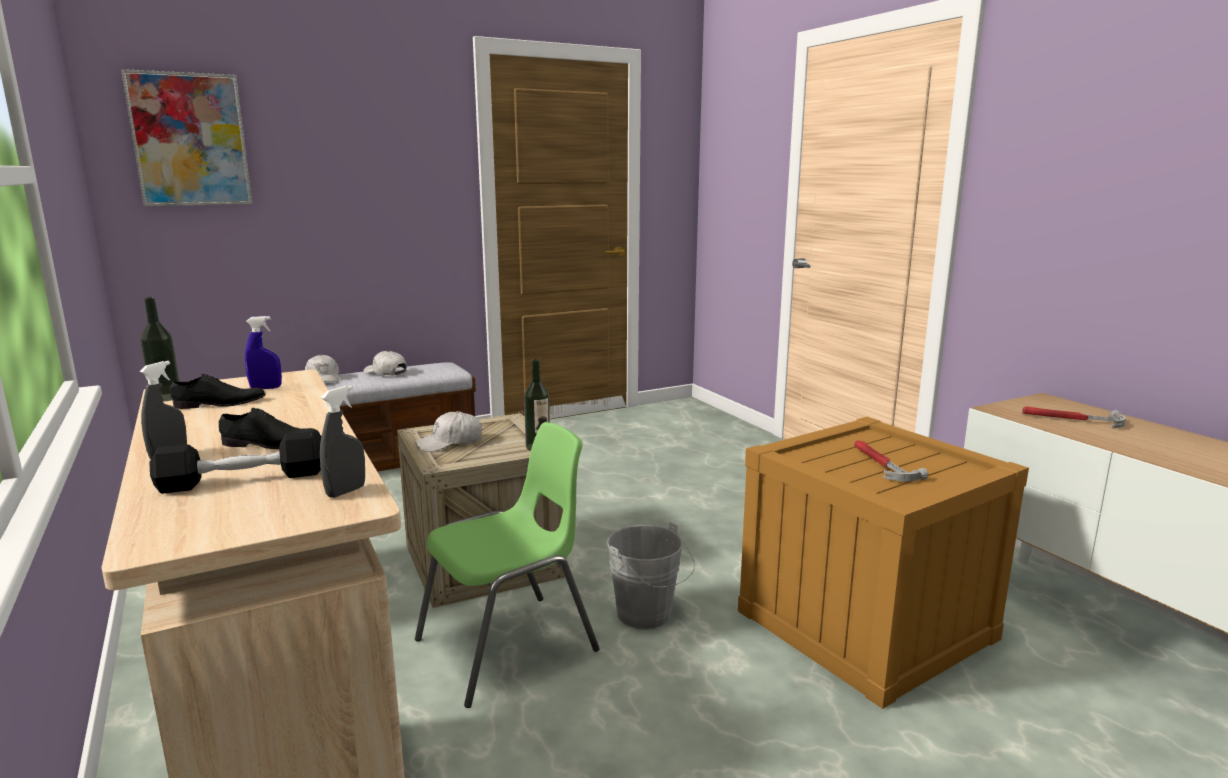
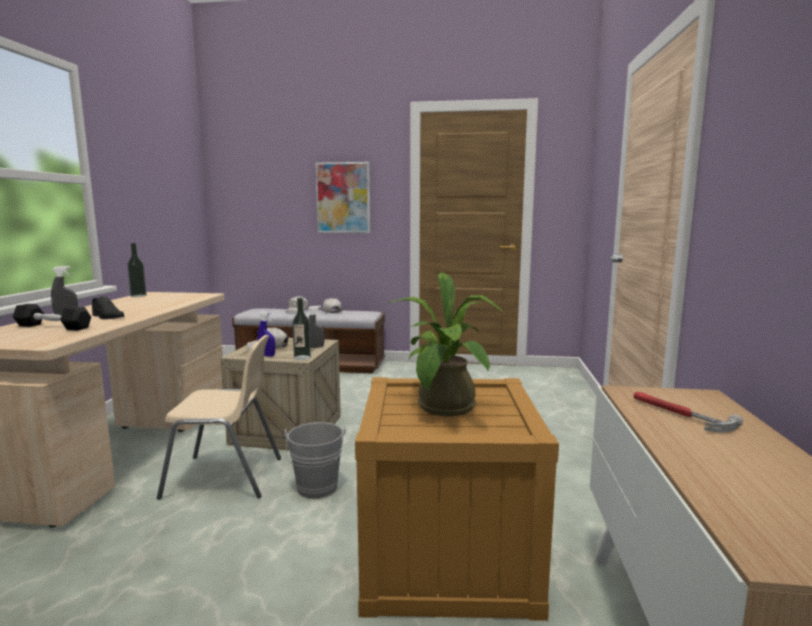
camera: 35 degrees right, 5 degrees down
picture [121,69,252,206] -> picture moved to [316,162,370,233]
black shoe [170,374,266,409] -> none
blue spray bottle [245,316,282,389] -> blue spray bottle moved to [257,312,275,357]
grey spray bottle [320,385,365,498] -> grey spray bottle moved to [308,306,324,348]
green chair [415,422,600,708] -> beige chair [157,335,281,500]
hammer [854,440,928,482] -> potted plant [389,272,504,416]

